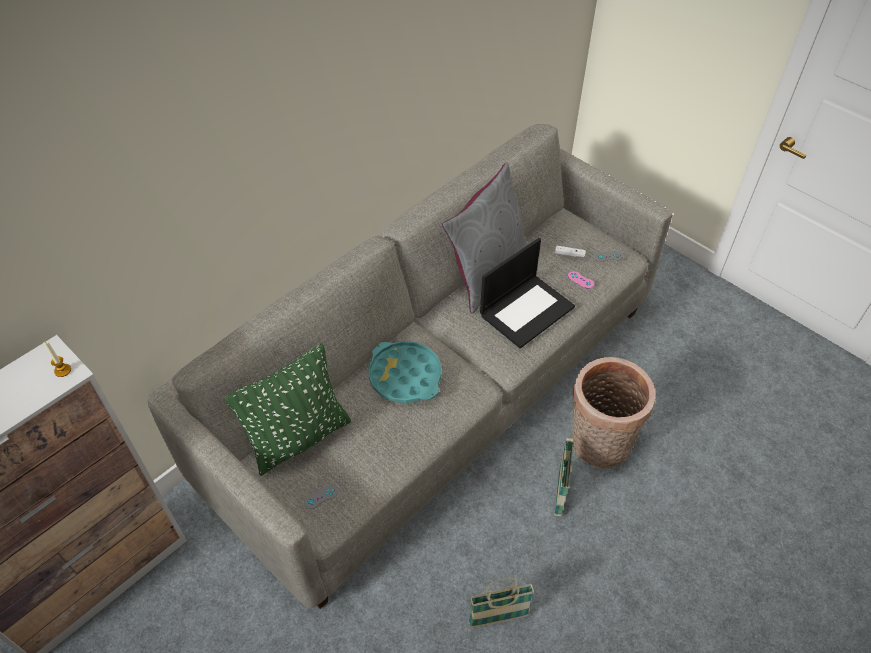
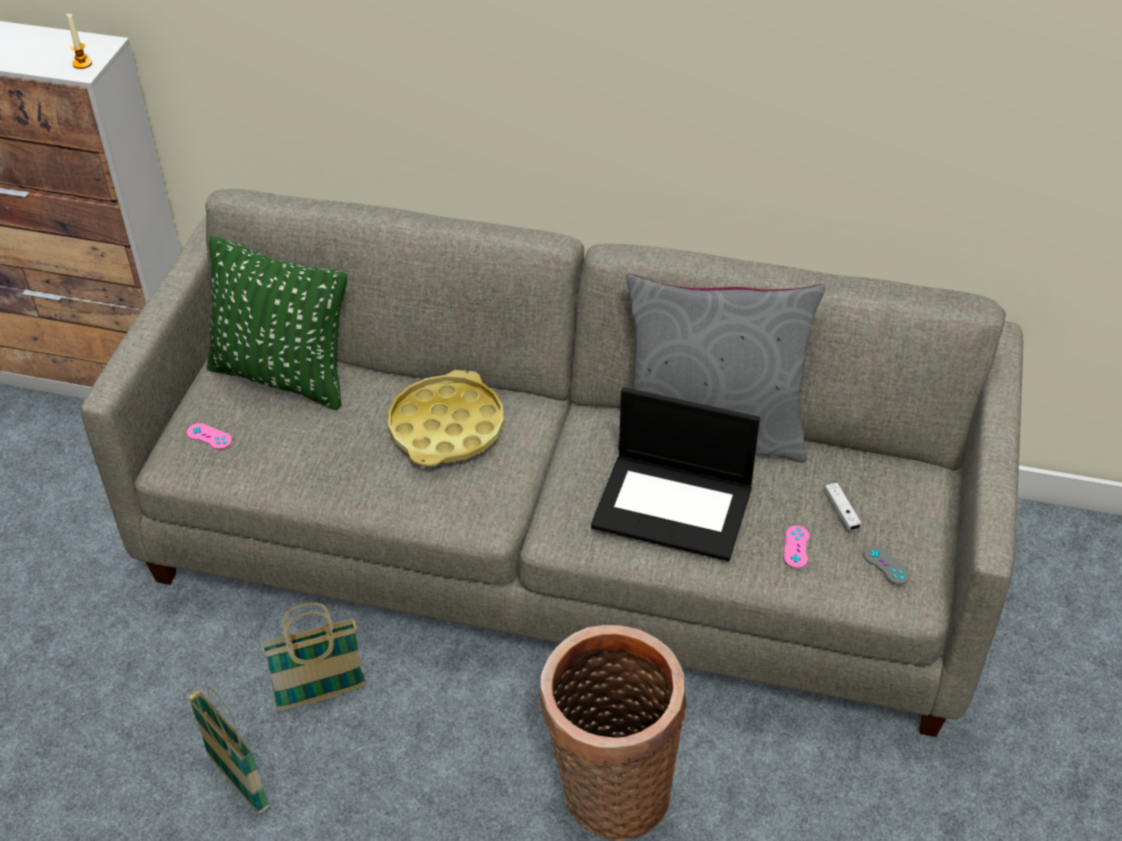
camera: 60 degrees right, 5 degrees down
grey game controller [304,485,337,509] -> pink game controller [187,423,232,449]
turquoise tray [369,341,441,403] -> yellow tray [388,370,504,466]
basket [554,438,575,517] -> basket moved to [261,603,366,711]

